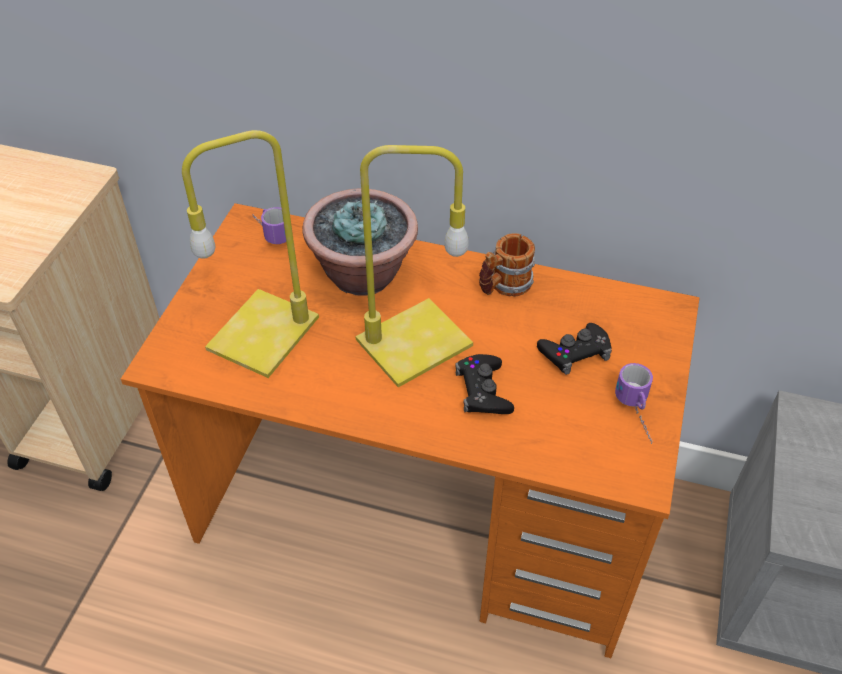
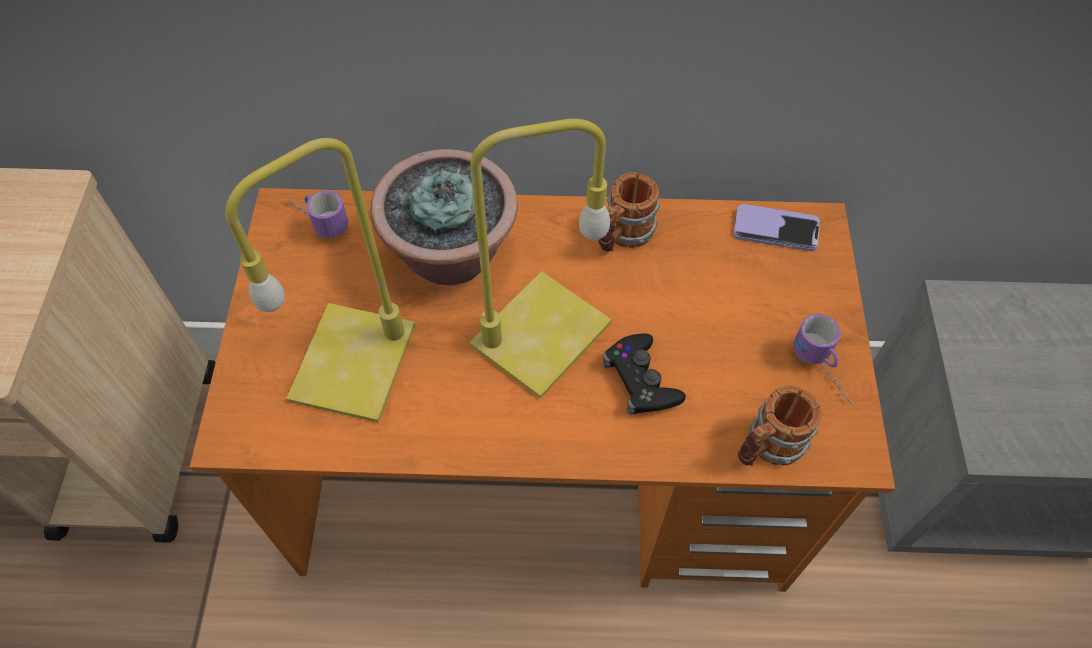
camera: 15 degrees left, 10 degrees up
black game controller [537,323,612,375] -> none
none -> phone [734,204,820,251]
none -> mug [738,385,821,466]

